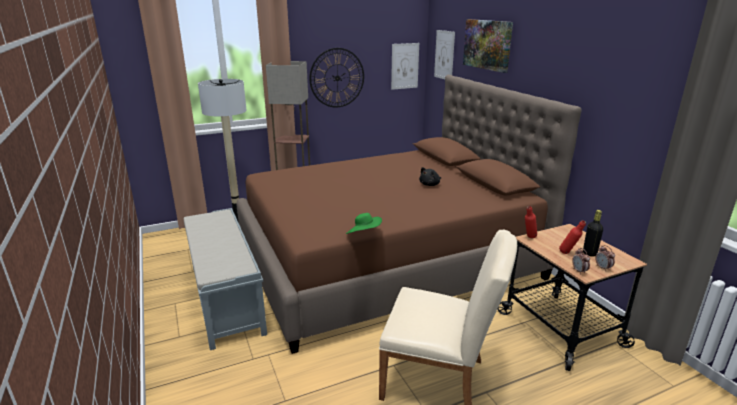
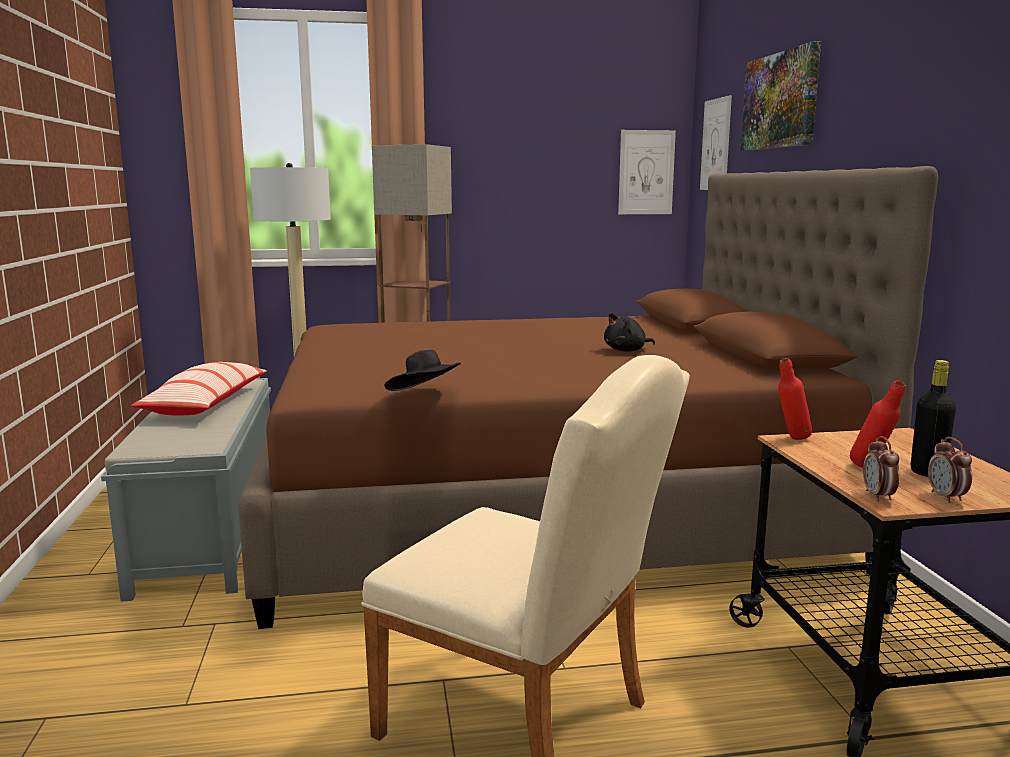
camera: 15 degrees right, 10 degrees down
wall clock [309,48,364,107] -> none
green hat [346,213,382,234] -> black hat [384,350,461,391]
none -> pillow [131,362,267,415]

